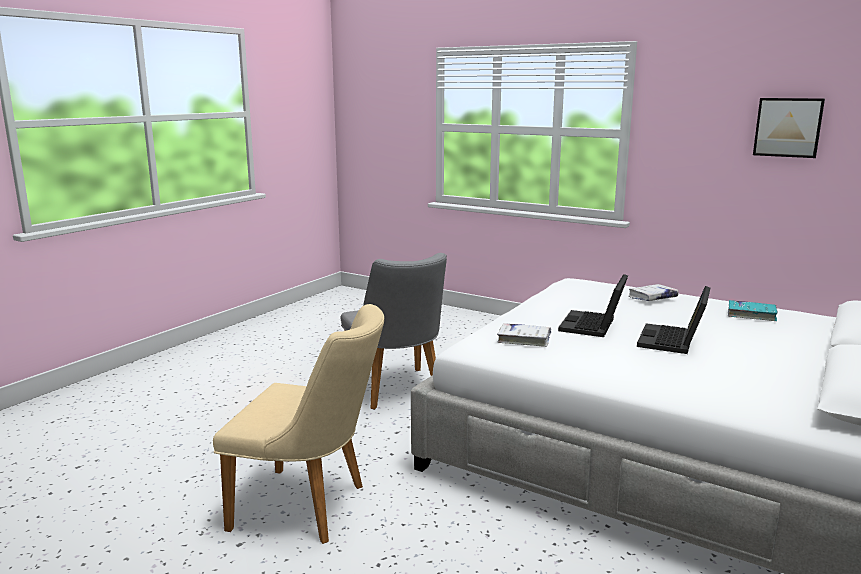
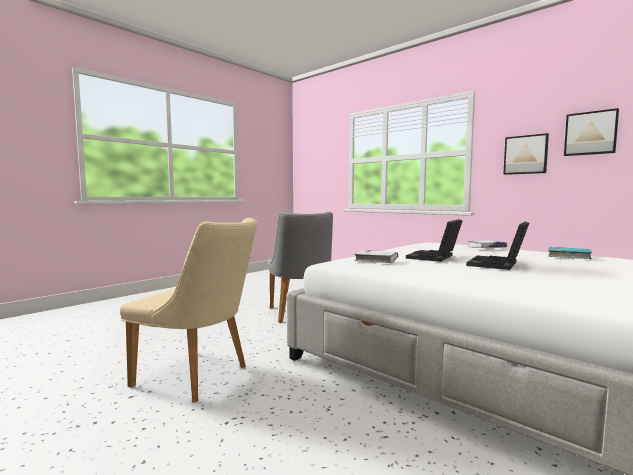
camera: 10 degrees right, 10 degrees down
none -> picture [503,133,549,175]

